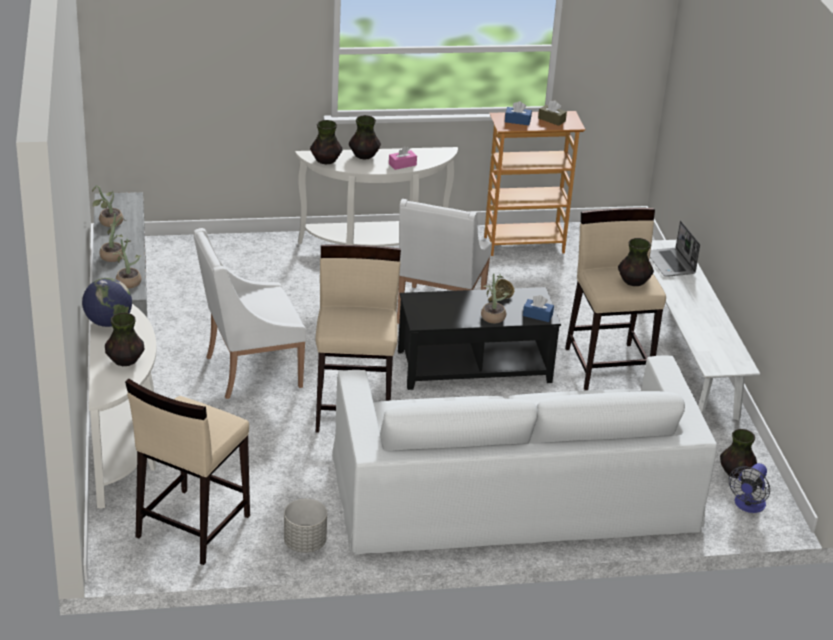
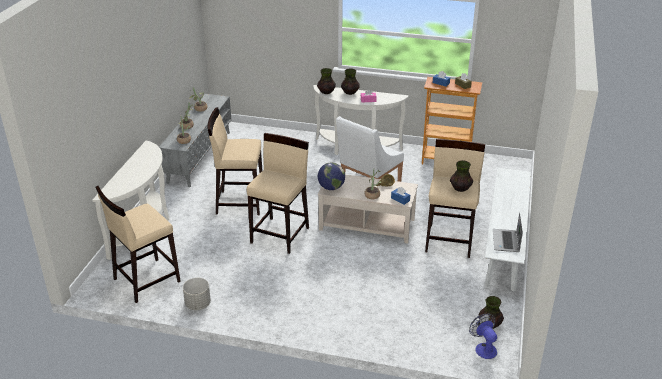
camera: 25 degrees right, 0 degrees up
globe [82,278,132,327] -> globe moved to [318,162,345,190]
vase [105,313,145,366] -> none
white armchair [194,228,307,399] -> beige stool [207,107,263,215]
white sofa [333,355,717,554] -> none
black coffee table [398,287,561,390] -> beige coffee table [318,174,418,244]
laptop [650,221,700,277] -> laptop moved to [493,212,523,252]
fan [728,463,770,513] -> fan turned 105 degrees clockwise [469,314,497,359]

